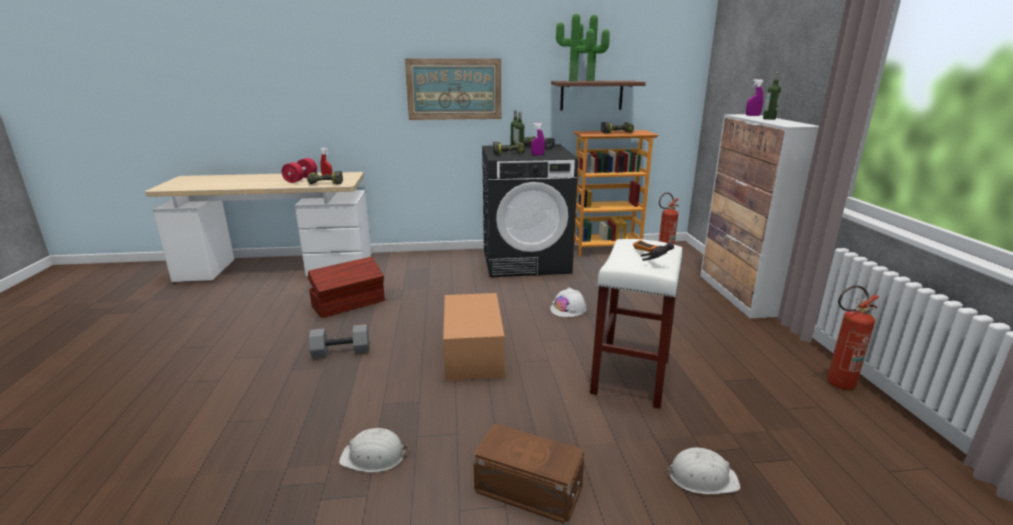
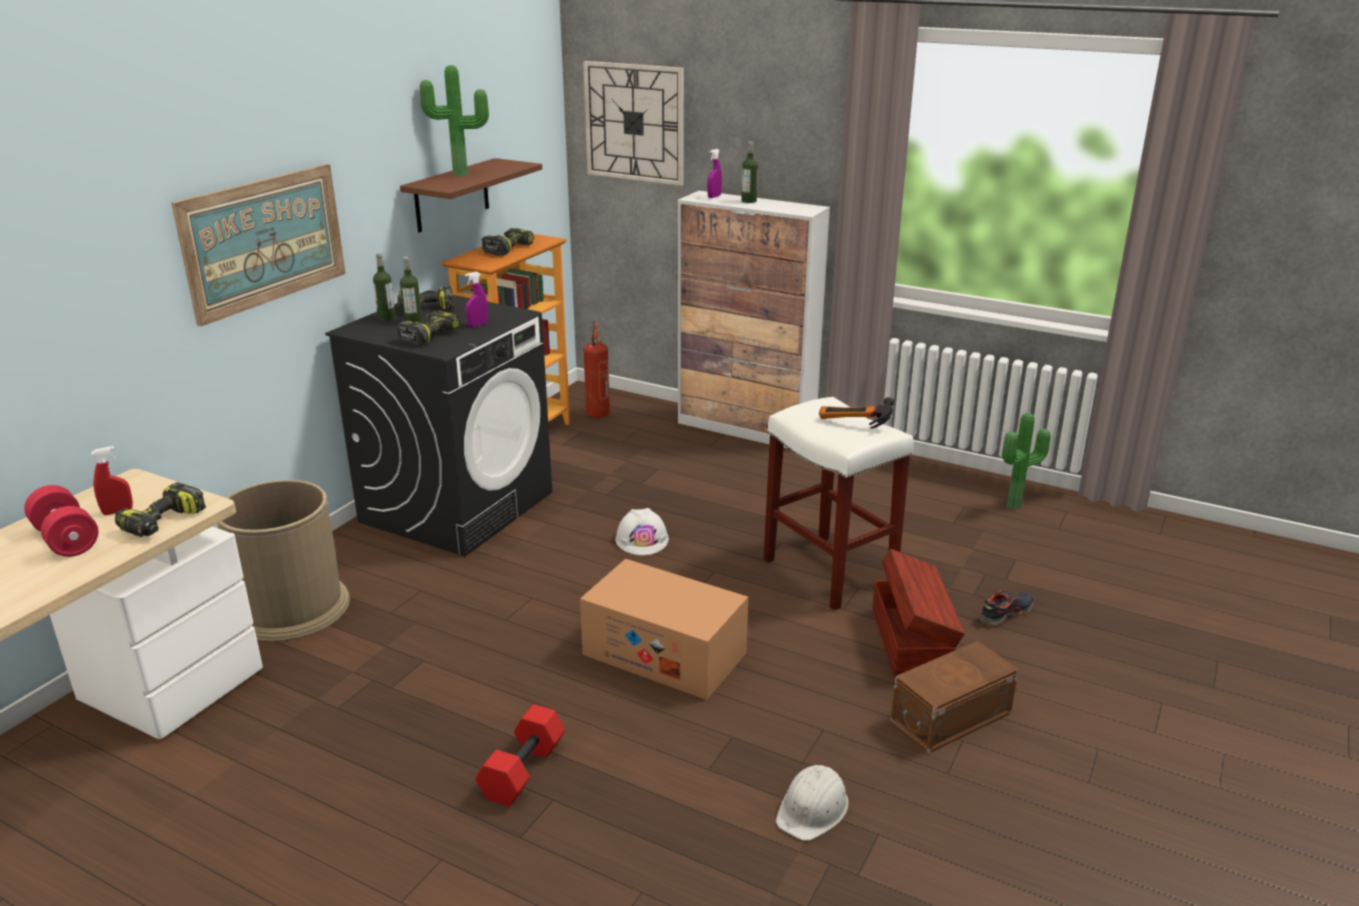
camera: 55 degrees left, 5 degrees up
brown storage box [308,257,385,318] -> brown storage box moved to [872,549,965,679]
grey dumbbell [309,324,369,358] -> red dumbbell [475,704,565,807]
potted plant [556,14,595,82] -> potted plant moved to [1002,413,1051,510]
white hard hat [666,448,741,494] -> shoe [979,590,1034,627]
fire extinguisher [827,285,879,390] -> none
none -> brown trash can [217,480,350,642]
none -> wall clock [583,61,684,186]

